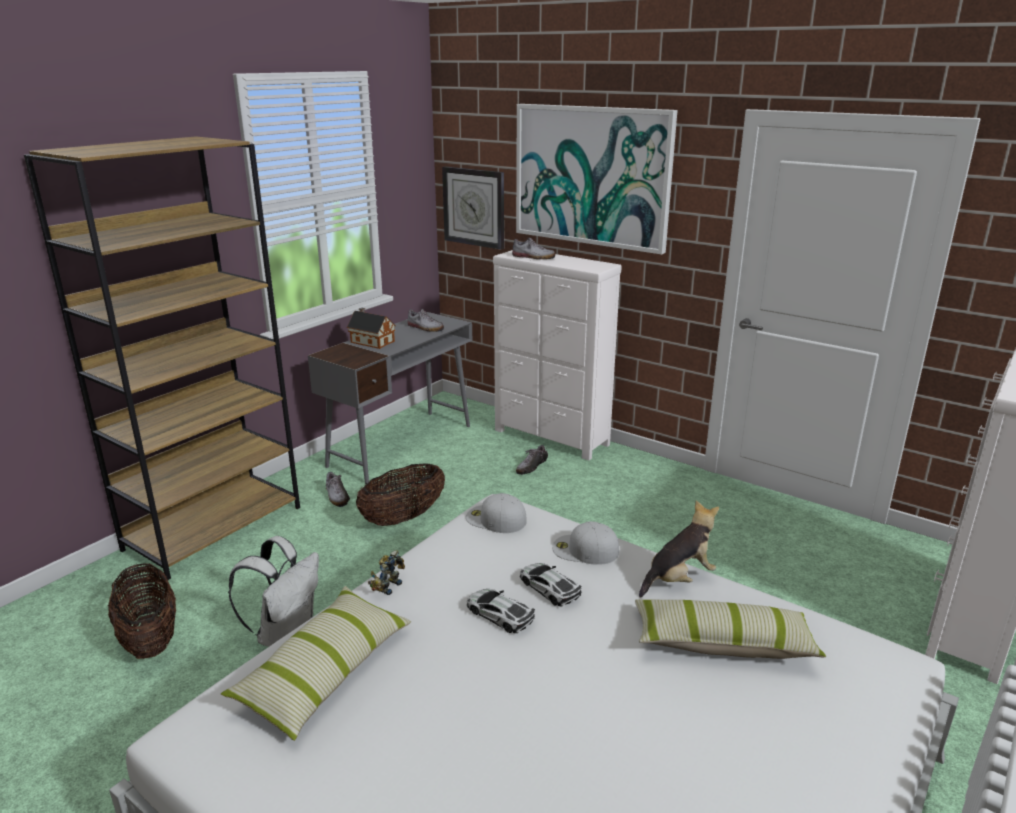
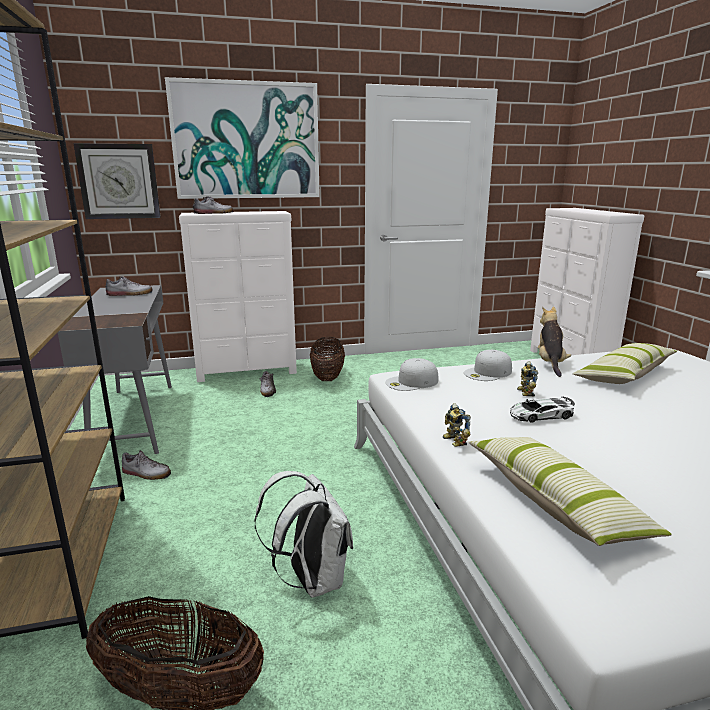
camera: 50 degrees left, 5 degrees down
toy house [347,308,395,349] -> none
basket [356,463,445,526] -> basket moved to [310,337,345,381]
toy car [520,563,582,607] -> toy robot [517,361,538,397]

